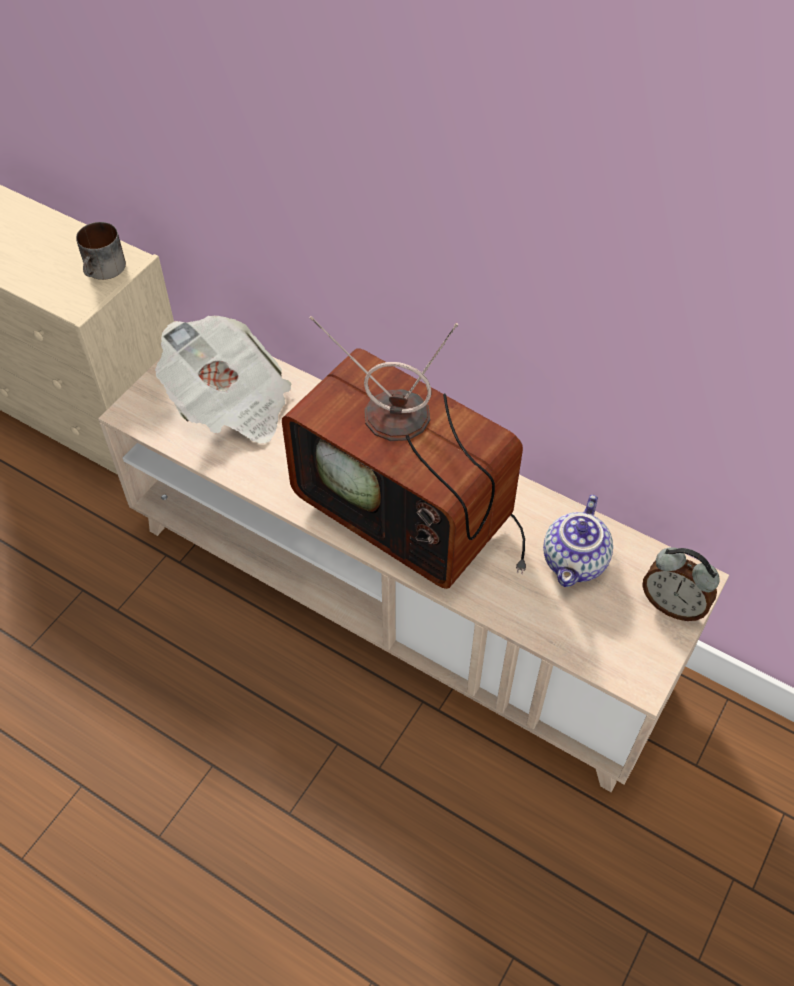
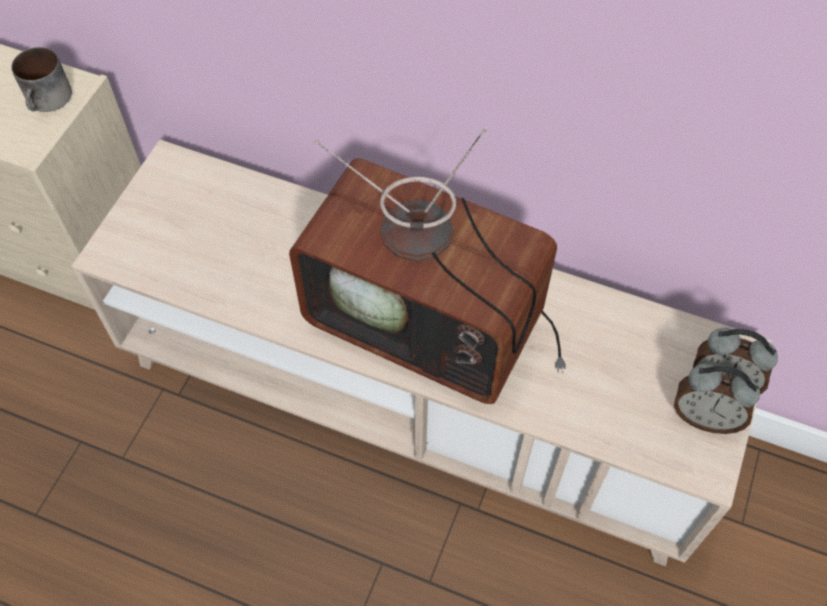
camera: 10 degrees left, 5 degrees up
newspaper [155,316,292,444] -> none
teapot [543,495,613,587] -> none
none -> alarm clock [674,364,760,434]

